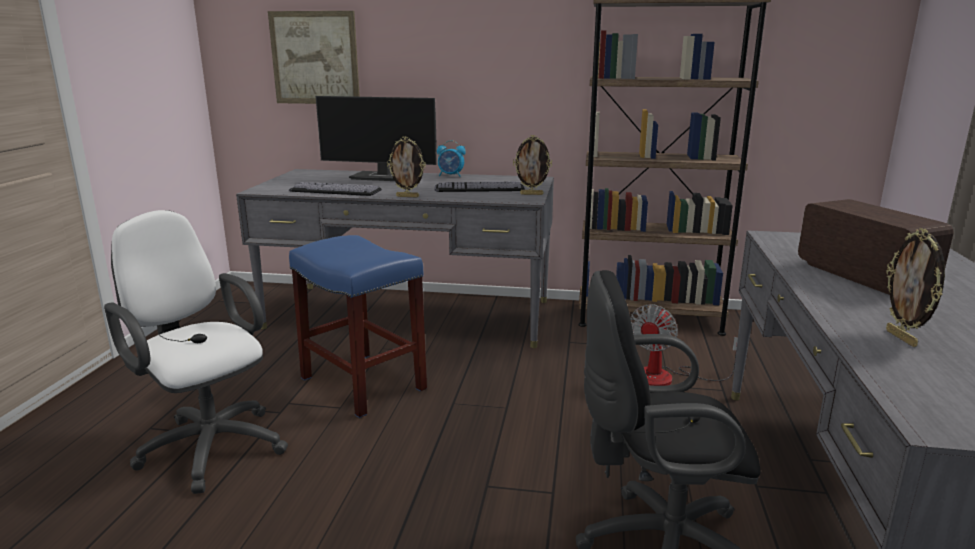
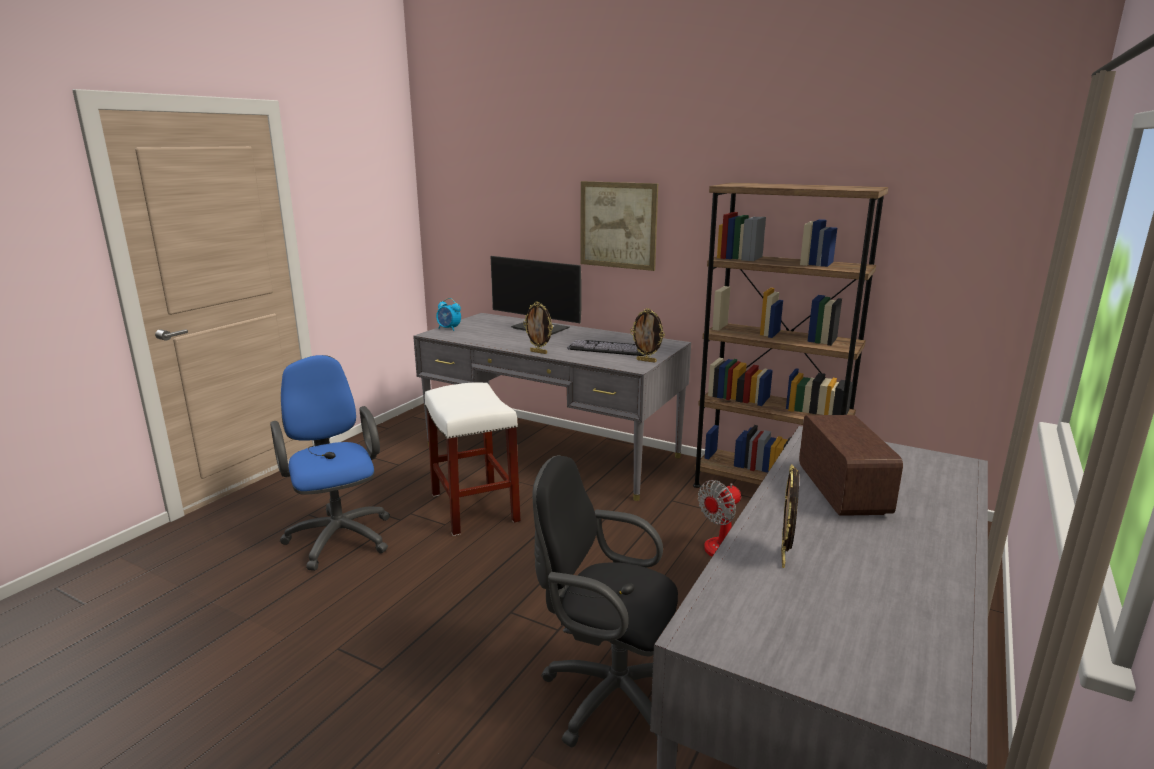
camera: 20 degrees right, 0 degrees up
white office chair [104,210,288,494] -> blue office chair [270,355,390,571]
picture [268,11,360,104] -> picture moved to [581,181,658,271]
keyboard [289,182,382,196] -> none
blue stool [289,235,427,418] -> white stool [425,383,520,536]
alarm clock [437,140,466,177] -> alarm clock moved to [436,298,461,331]

